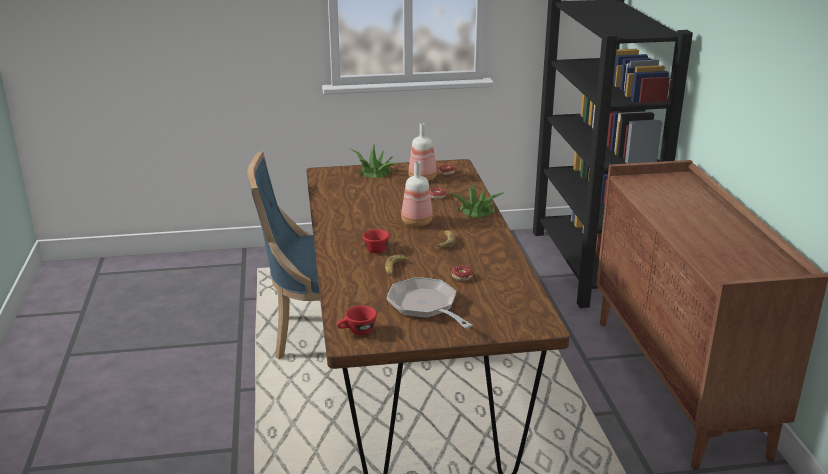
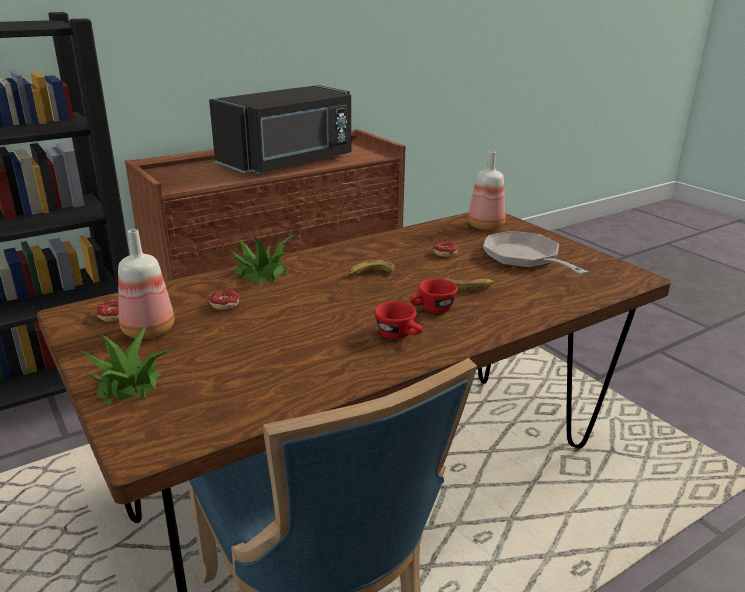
camera: 115 degrees left, 0 degrees up
red cup [337,306,377,335] -> red cup moved to [375,301,423,339]
frying pan [387,277,473,328] -> frying pan turned 120 degrees clockwise [483,231,588,275]
bottle [401,161,433,226] -> bottle moved to [468,151,505,230]
none -> black microwave [209,85,351,174]

